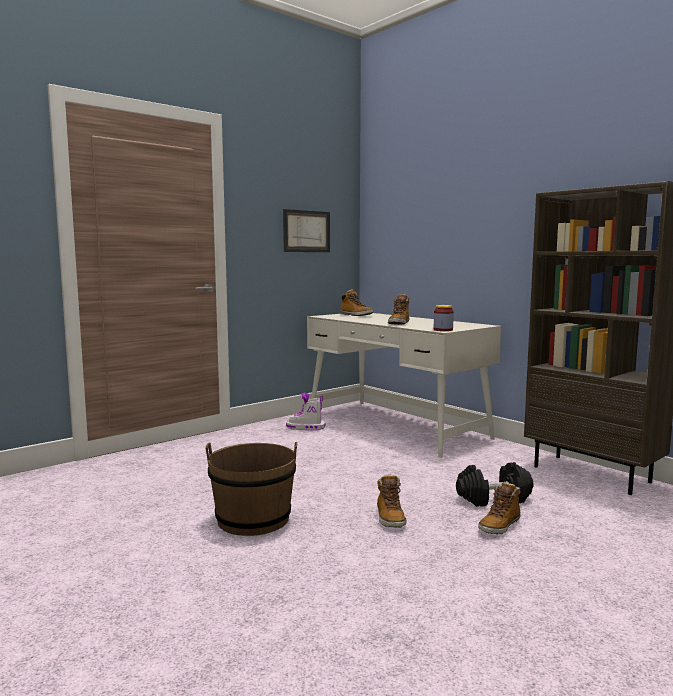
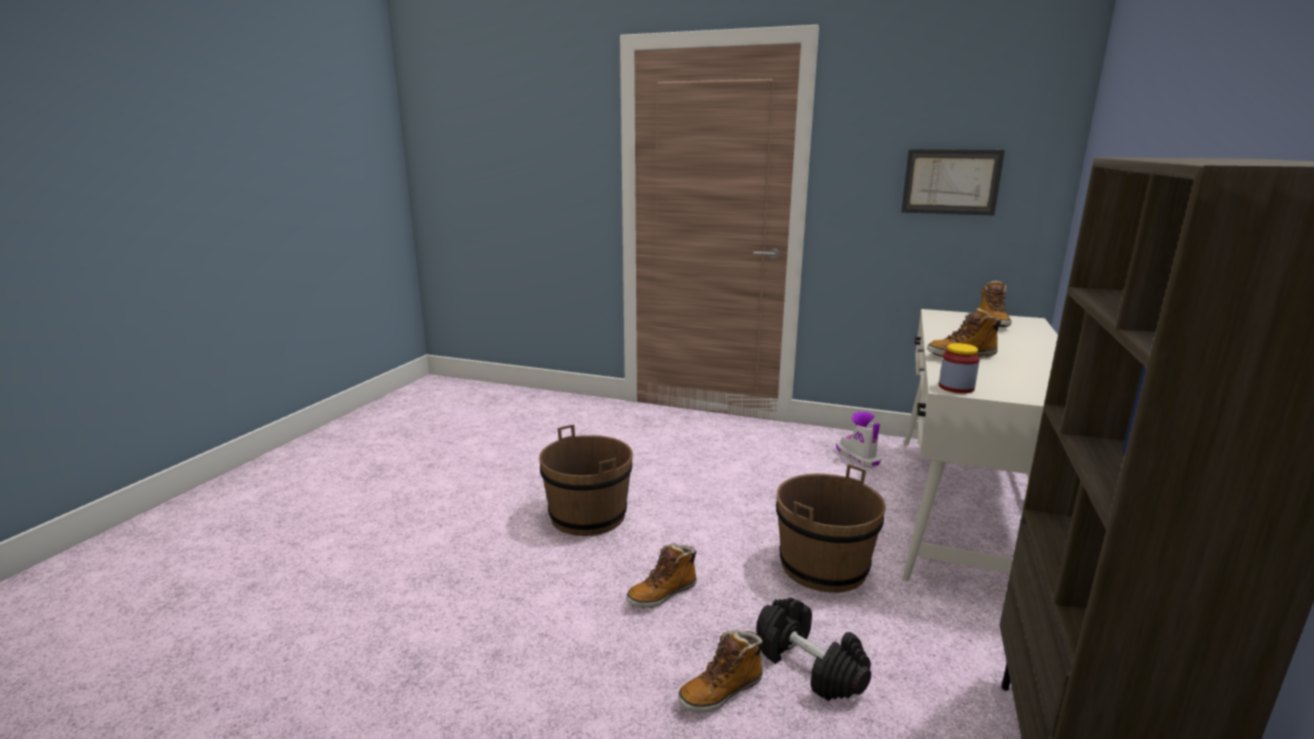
camera: 60 degrees right, 10 degrees up
boot [478,482,521,534] -> boot turned 45 degrees counterclockwise [678,630,764,713]
none -> brown bucket [776,464,886,593]

